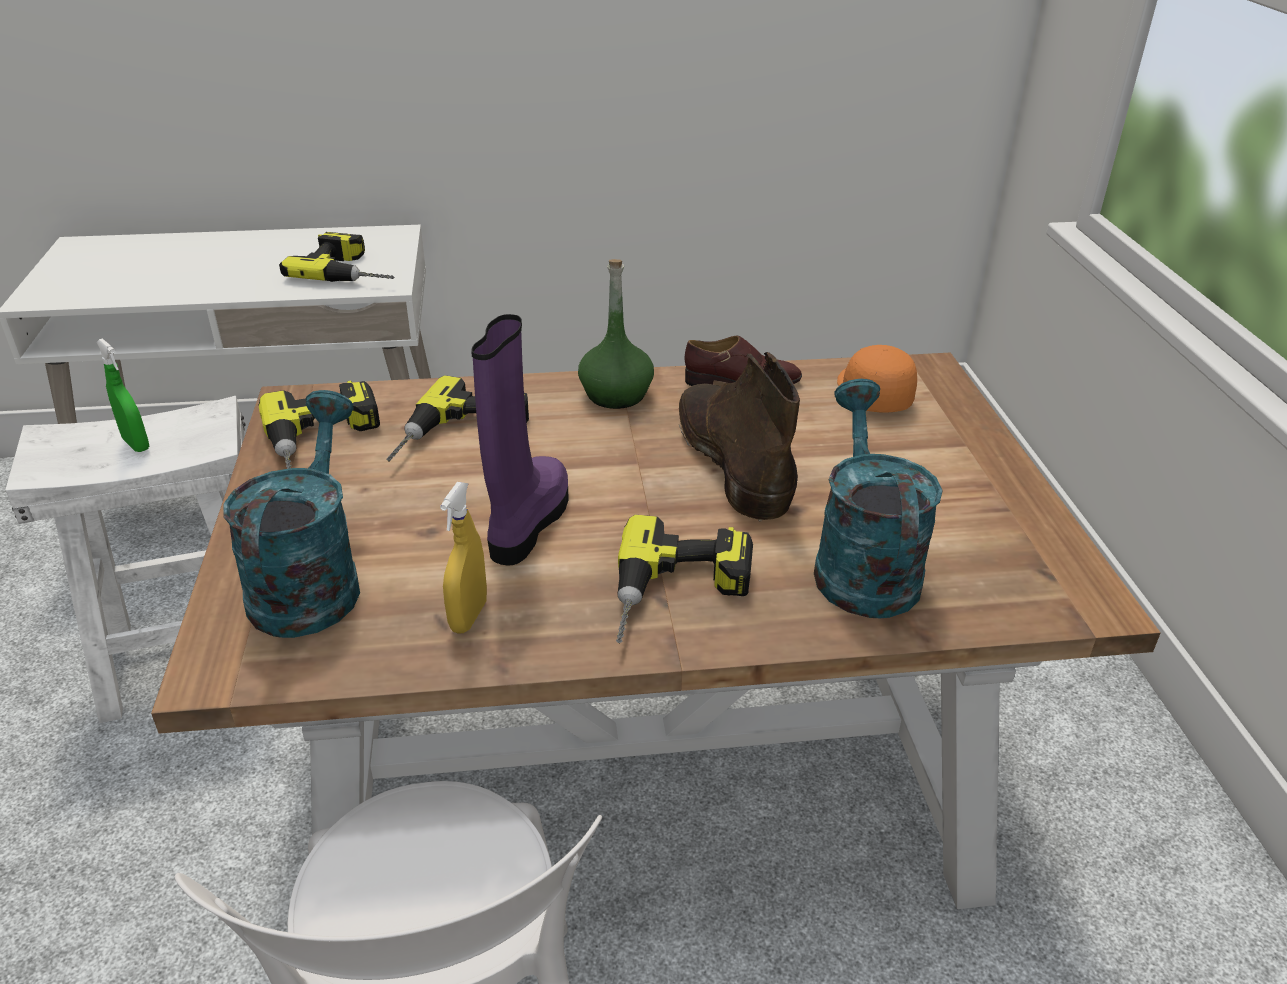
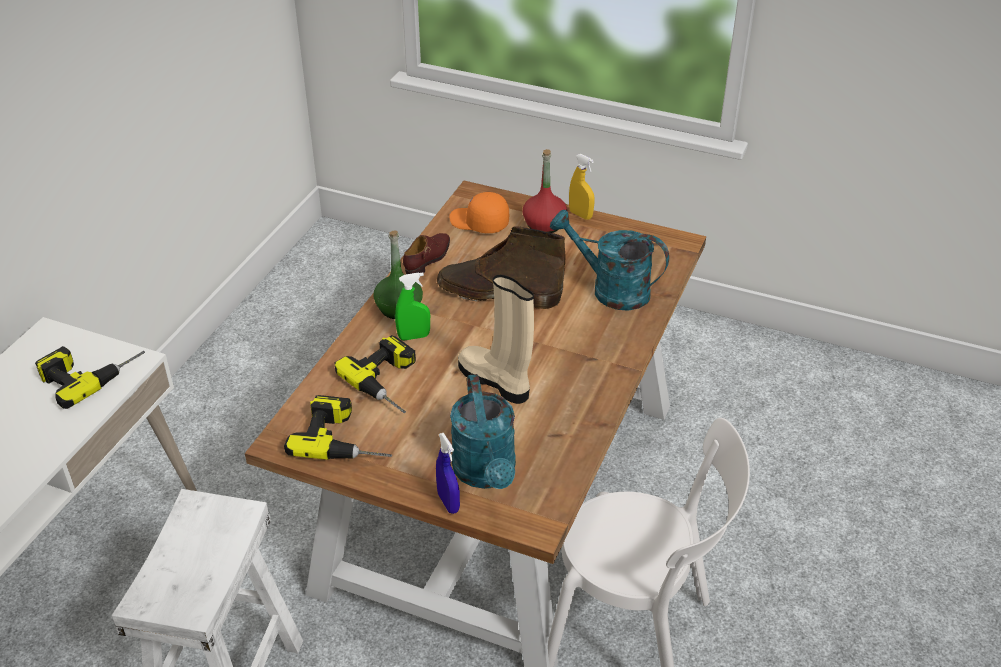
camera: 60 degrees left, 5 degrees up
green spray bottle [96,338,149,452] -> green spray bottle moved to [395,272,430,341]
turquoise watering can [223,390,360,638] -> turquoise watering can turned 135 degrees counterclockwise [450,374,516,489]
yellow spray bottle [440,482,487,634] -> yellow spray bottle moved to [569,154,594,220]
purple boot [471,314,569,566] -> beige boot [458,275,534,404]
power drill [616,515,753,644] -> none
none -> blue spray bottle [436,433,460,514]
none -> red bottle [523,149,567,233]

